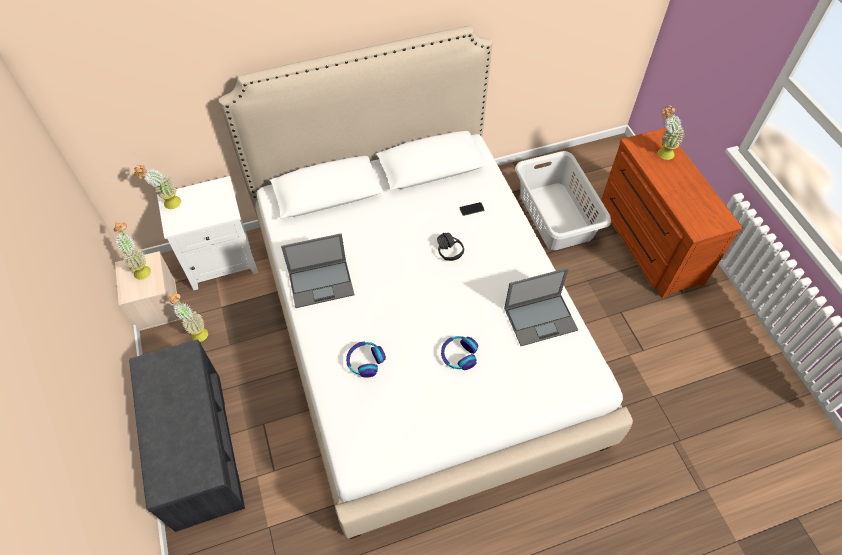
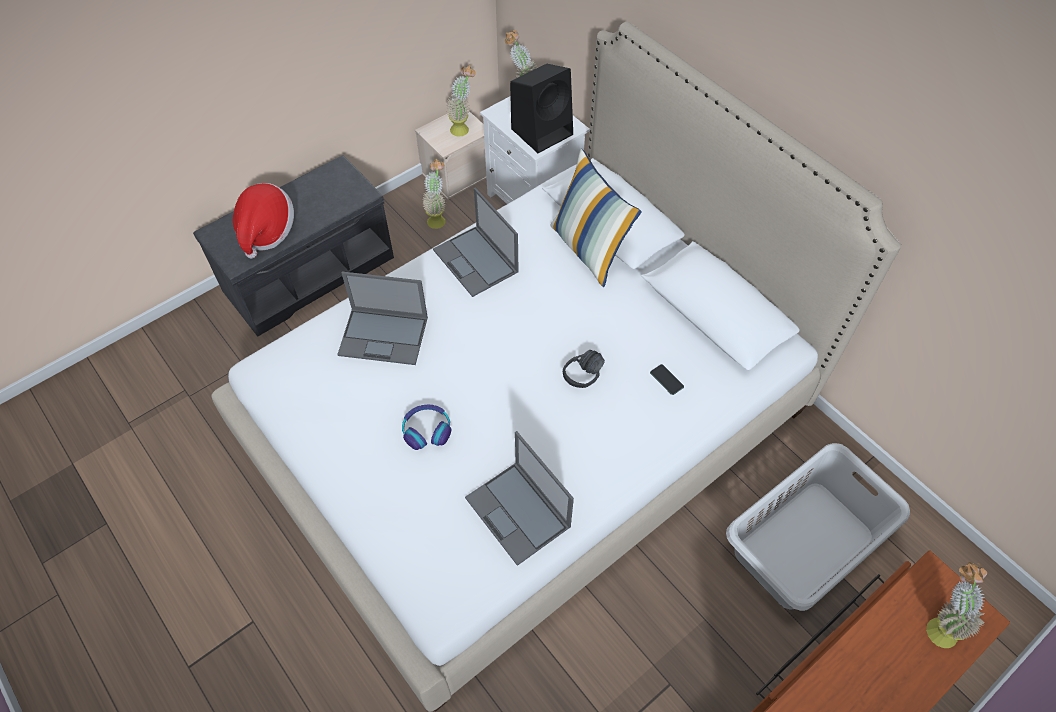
camera: 70 degrees right, 0 degrees up
headphones [346,342,386,378] -> laptop [337,272,428,365]
none -> hat [233,183,294,259]
none -> black speaker [510,64,573,153]
none -> pillow [550,149,642,287]

